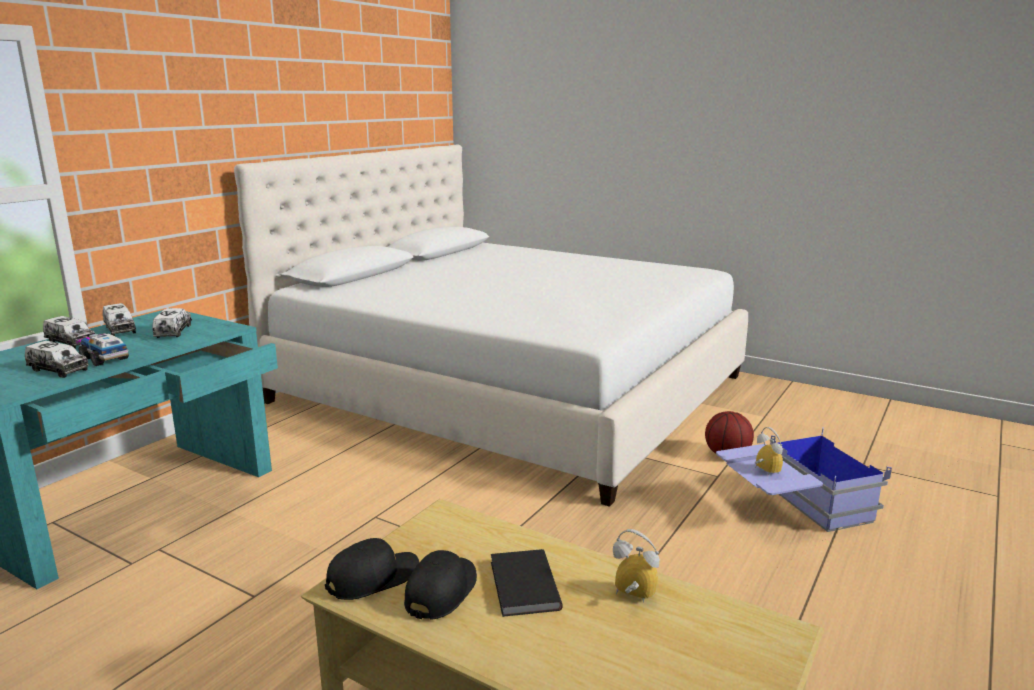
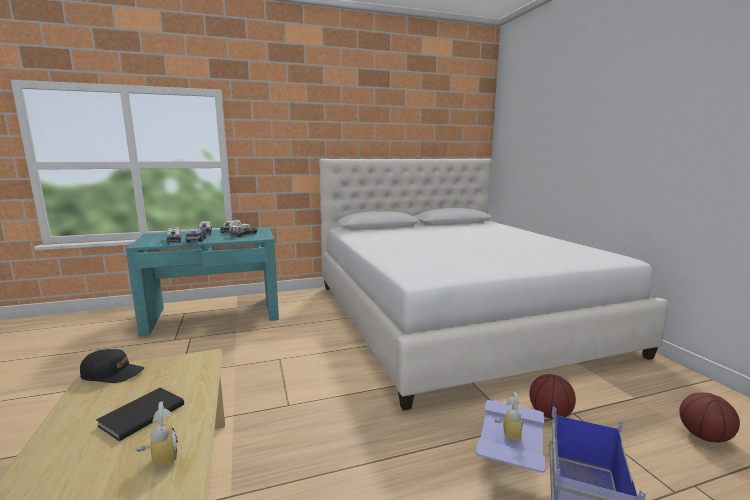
camera: 40 degrees right, 5 degrees down
black cap [404,550,477,620] -> none
none -> basketball [679,392,740,443]

